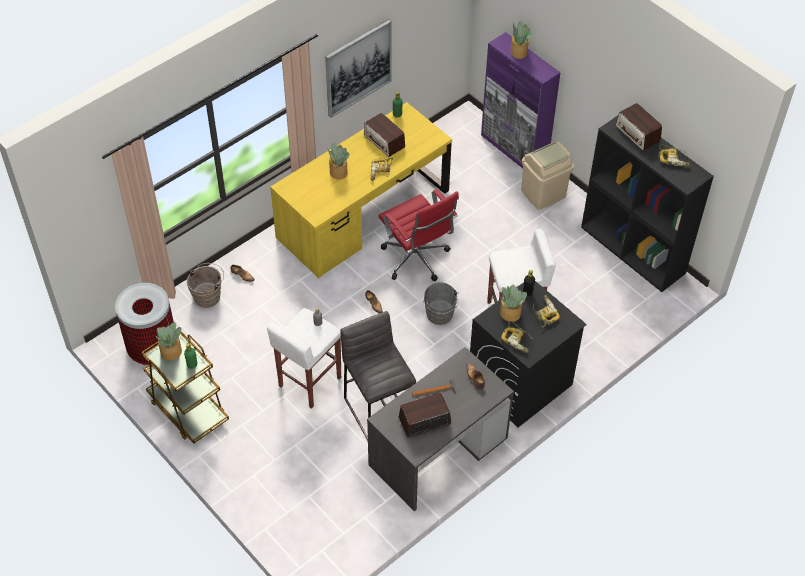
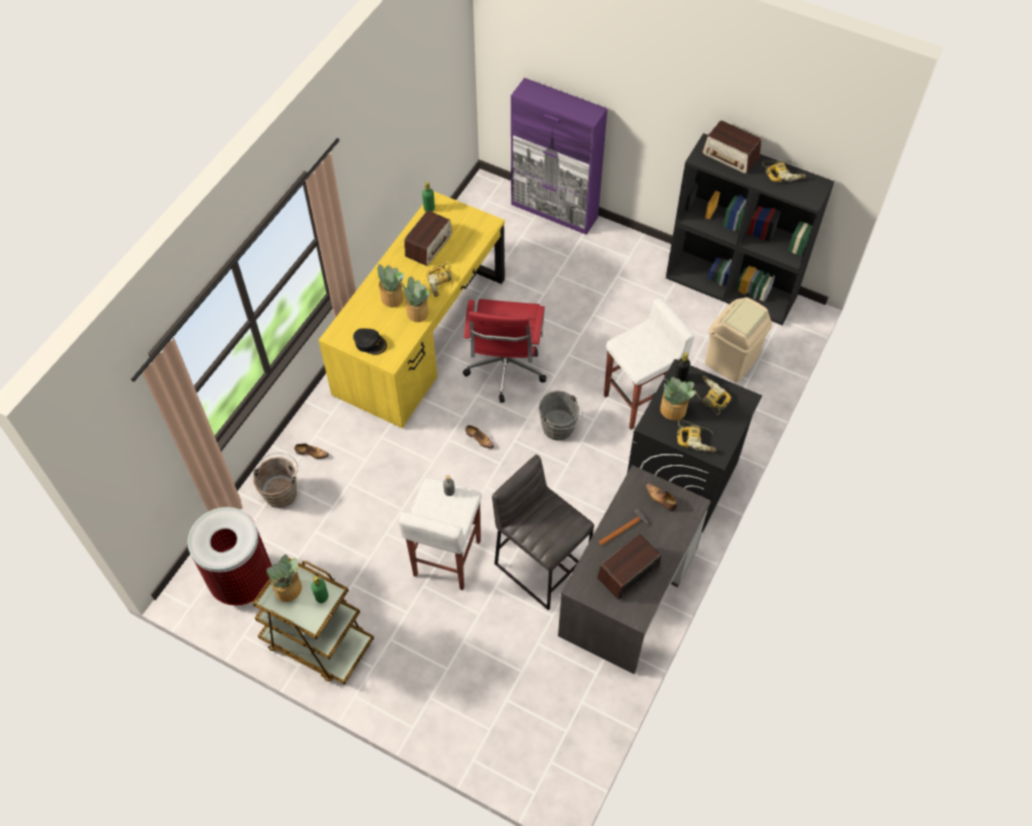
camera: 20 degrees left, 5 degrees up
picture [325,19,392,118] -> none
radio [364,113,405,157] -> radio turned 90 degrees counterclockwise [404,210,452,266]
red office chair [378,189,459,281] -> red office chair turned 60 degrees clockwise [463,299,546,403]
potted plant [511,20,531,59] -> potted plant moved to [402,276,430,322]
beige trash can [521,142,574,210] -> beige trash can moved to [705,297,772,382]
none -> black cap [353,328,387,355]

